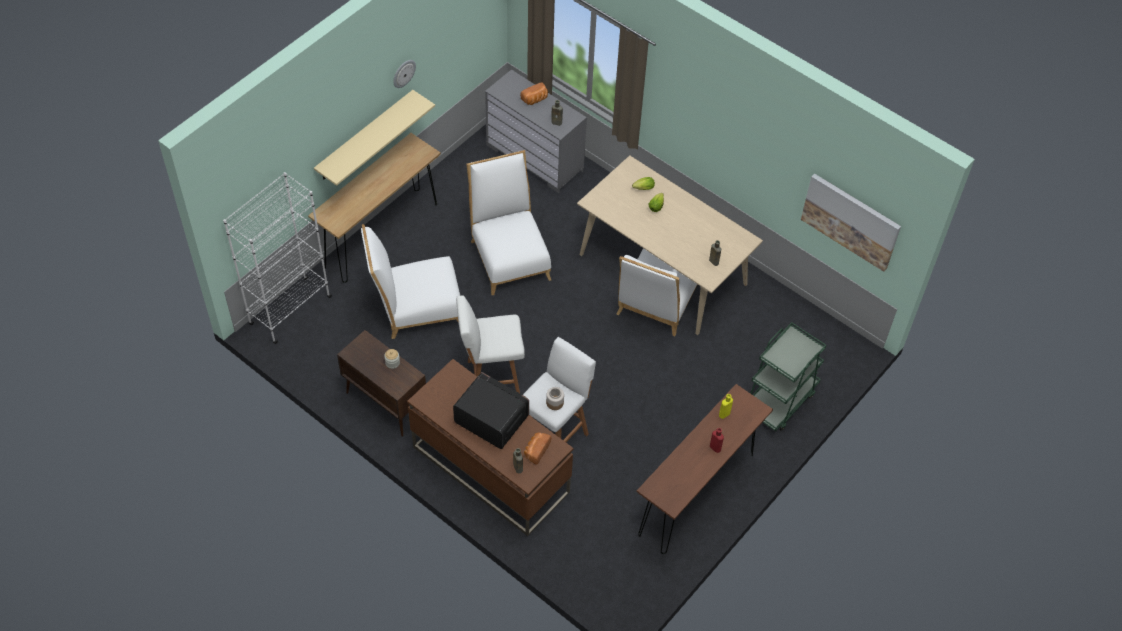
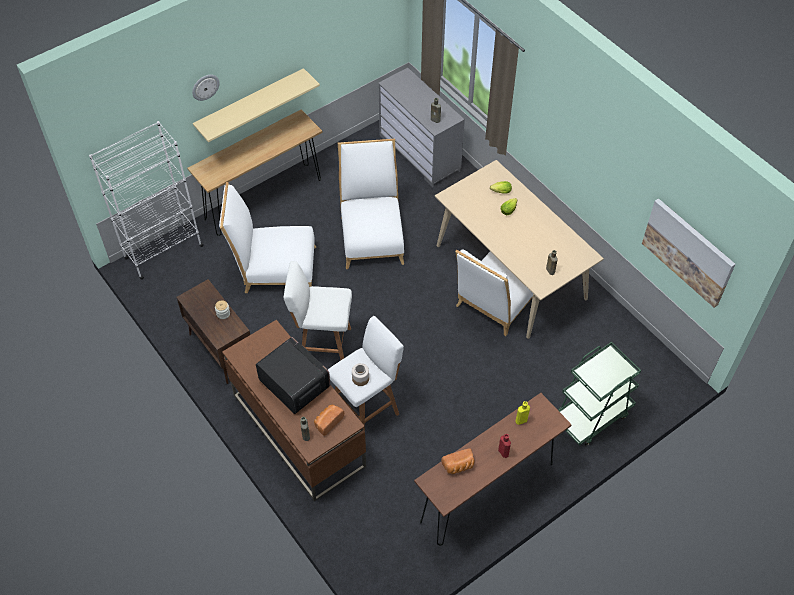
camera: 15 degrees right, 0 degrees up
wall clock [393,60,416,88] -> wall clock moved to [192,75,220,101]
bread [520,82,548,105] -> bread moved to [441,448,474,474]

